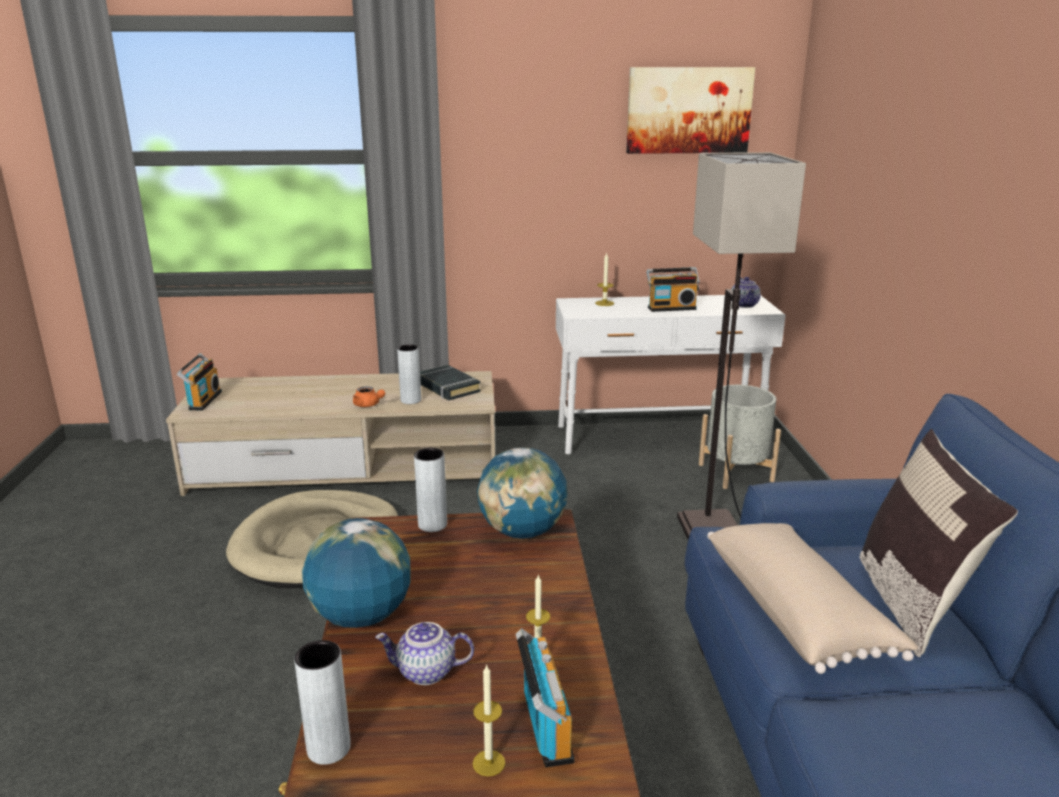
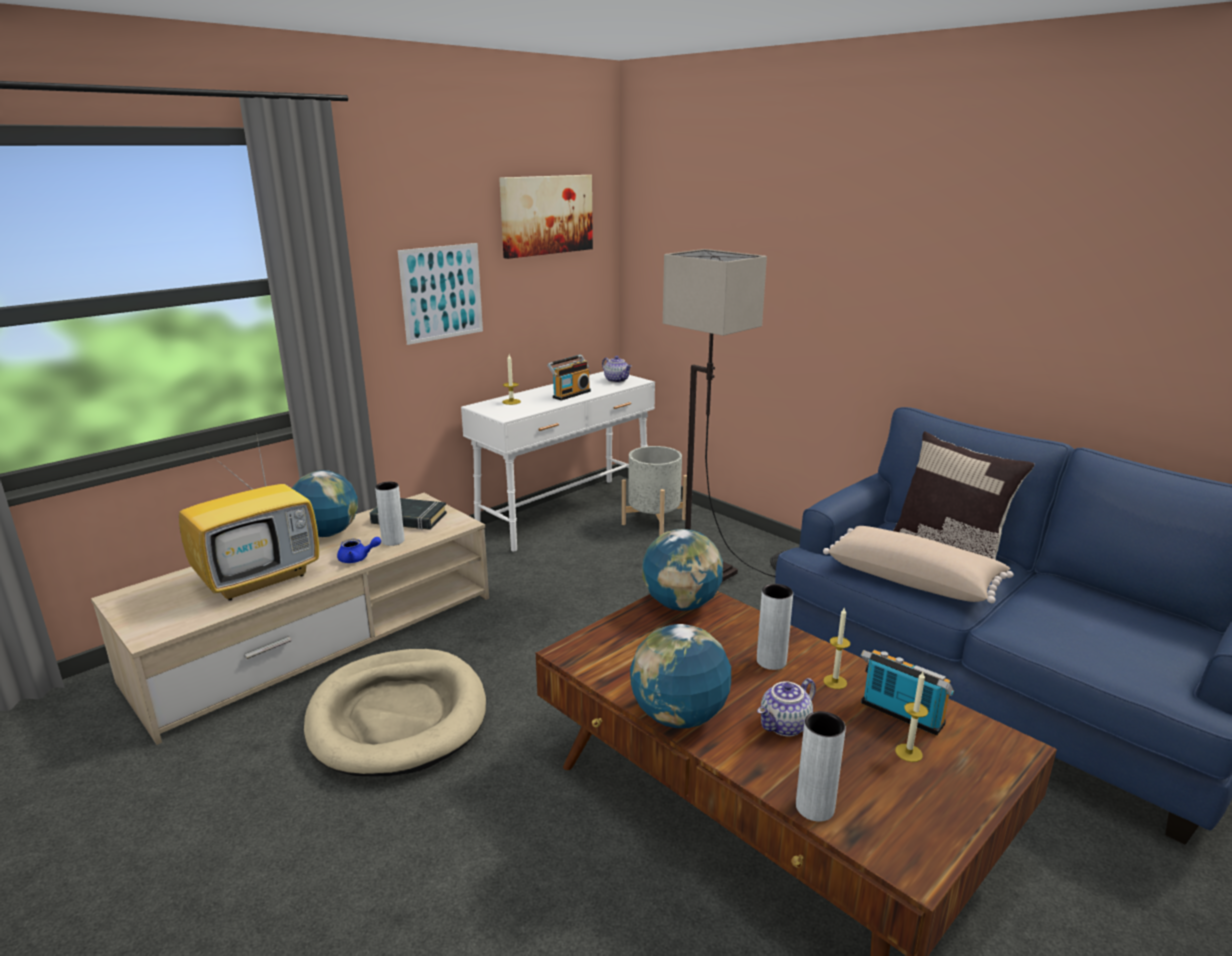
camera: 40 degrees left, 0 degrees up
radio [177,353,222,410] -> none
orange teapot [353,386,385,407] -> blue teapot [337,537,381,563]
grey vase [414,448,447,532] -> grey vase moved to [757,584,793,670]
none -> television [179,433,319,601]
none -> globe [292,470,358,537]
none -> picture [398,243,483,345]

